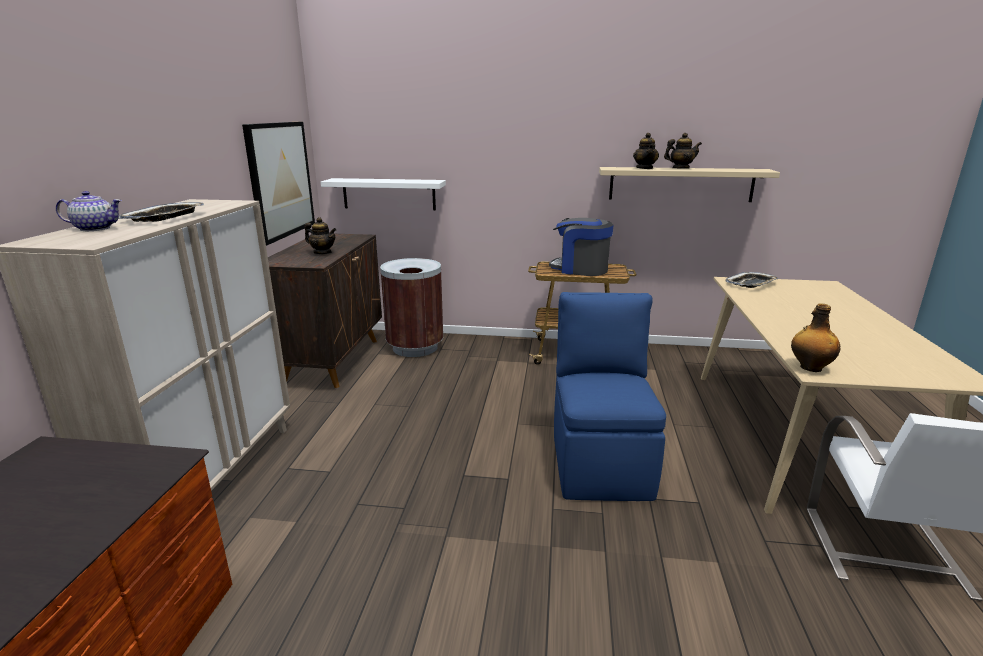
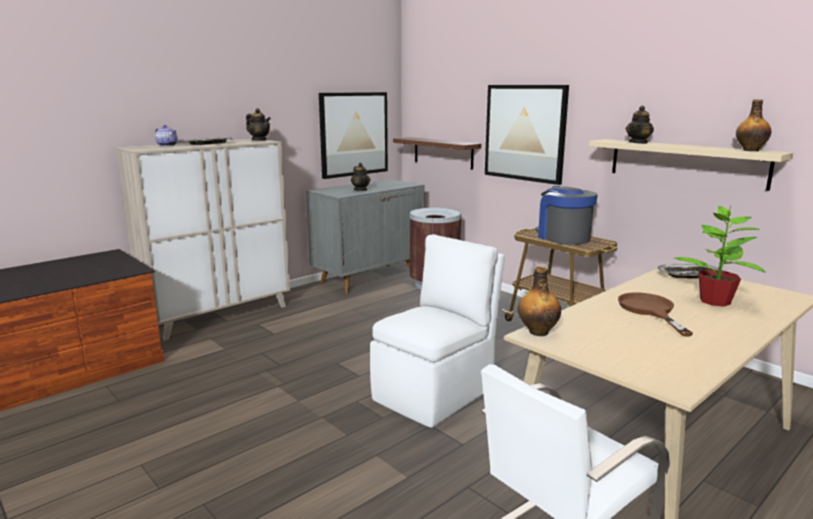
camera: 40 degrees right, 5 degrees down
brown cabinet [268,234,382,388] -> grey cabinet [306,179,425,294]
white shelf [320,178,446,210] -> brown shelf [393,137,481,170]
blue chair [554,292,666,501] -> white chair [370,234,505,428]
teapot [664,133,702,168] -> teapot moved to [246,108,271,140]
none -> picture [485,85,569,185]
none -> brown frying pan [618,292,693,336]
none -> potted plant [673,205,765,307]
none -> bottle [736,99,771,151]

